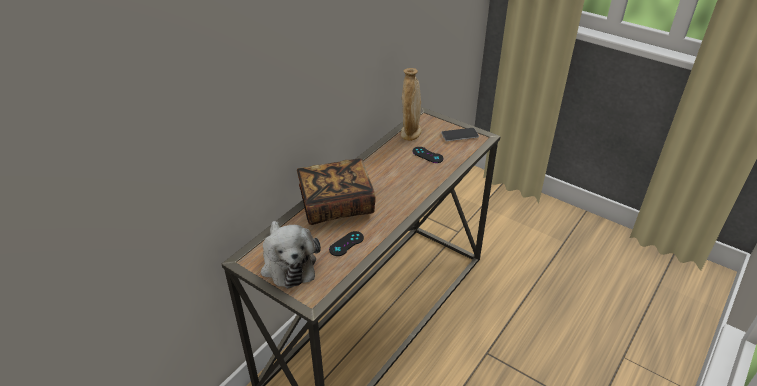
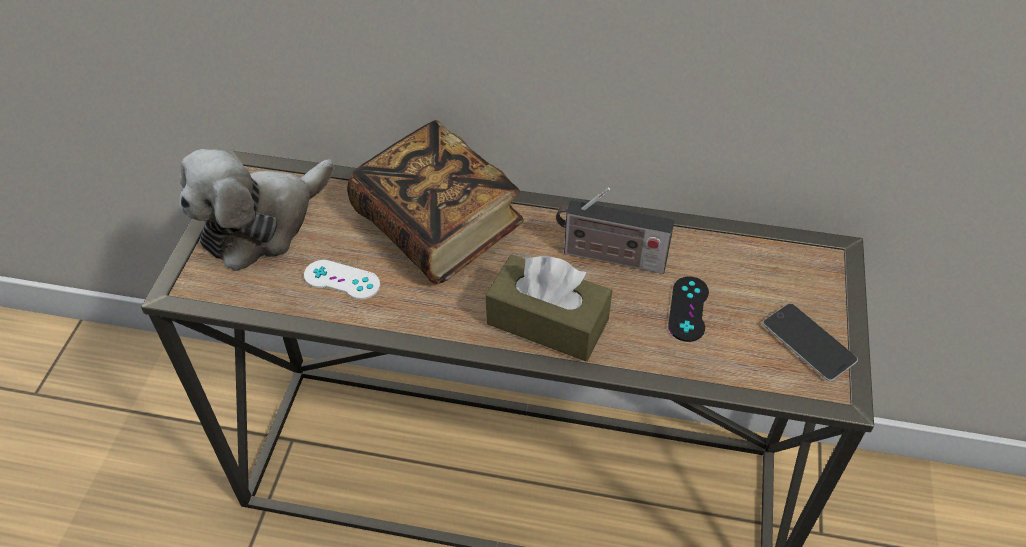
camera: 65 degrees right, 10 degrees up
black game controller [329,231,364,256] -> white game controller [304,260,380,300]
beige vase [401,68,422,141] -> none
none -> brown tissue box [486,254,612,361]
none -> radio [556,187,675,274]

